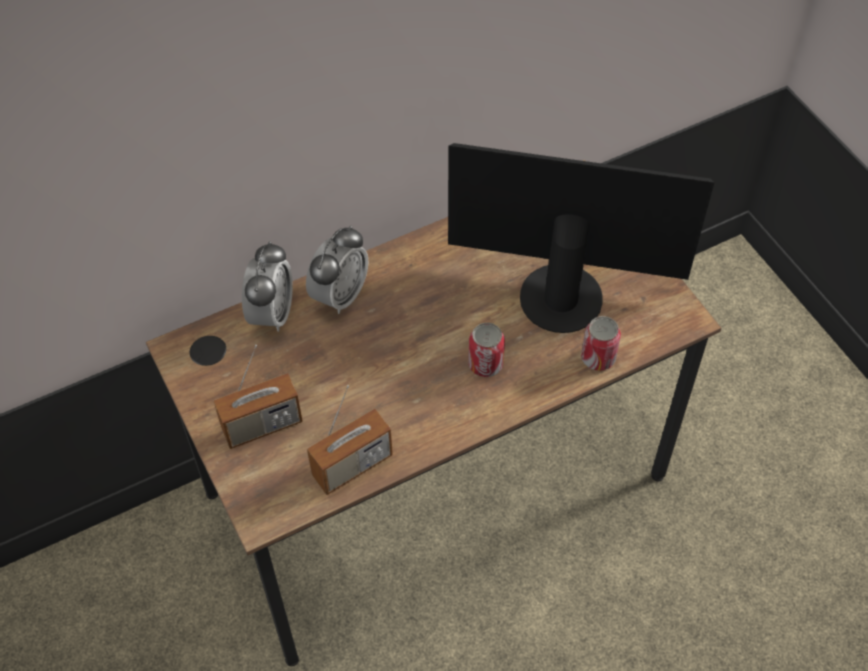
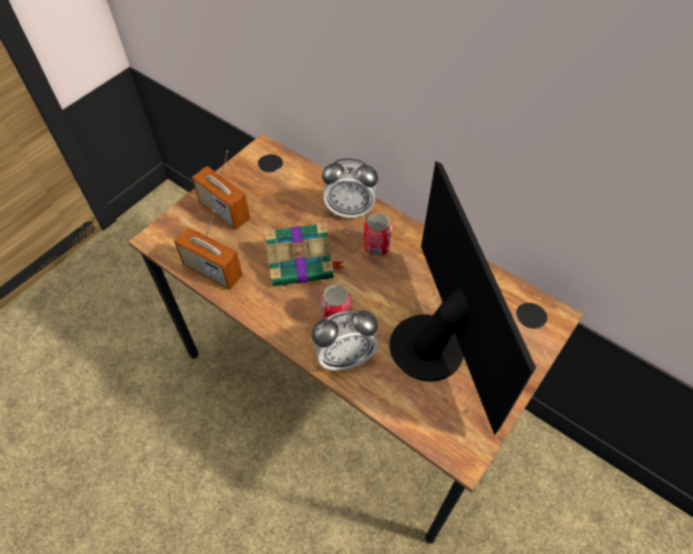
camera: 65 degrees right, 0 degrees up
alarm clock [242,241,293,332] -> alarm clock moved to [312,310,378,370]
can [581,316,621,371] -> can moved to [363,213,392,256]
none -> book [265,222,344,286]

